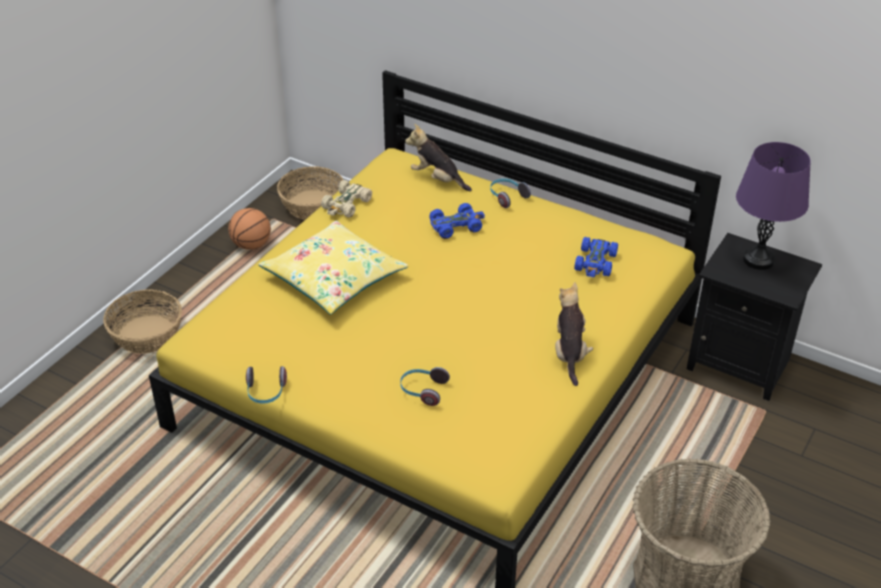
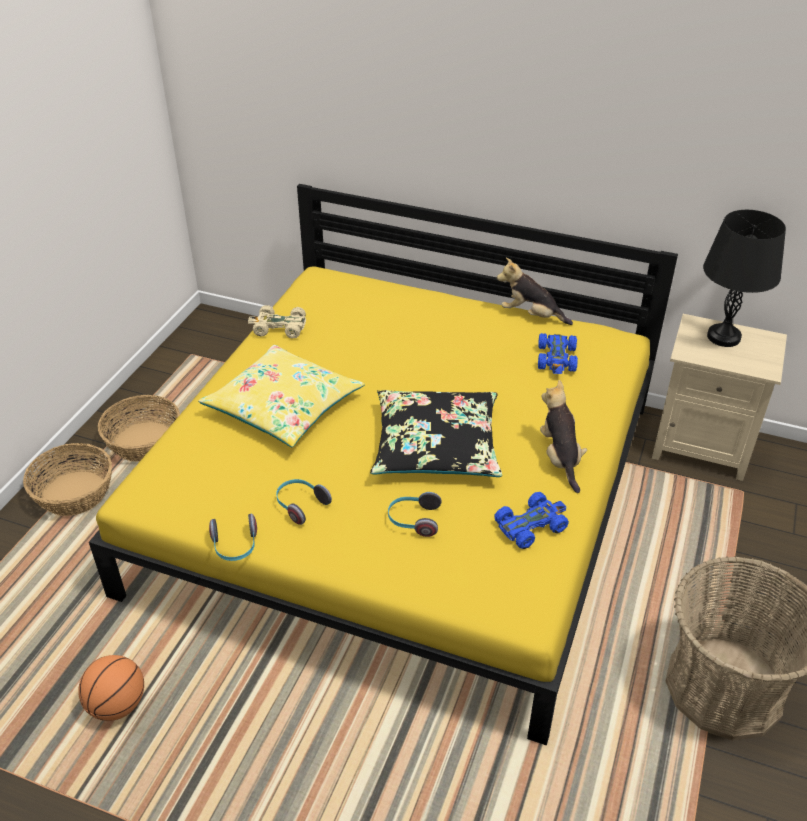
camera: 10 degrees left, 0 degrees up
basketball [228,208,271,250] -> basketball moved to [78,655,144,721]
basket [277,166,343,220] -> basket moved to [98,395,180,462]
beige toy car [321,180,372,218] -> beige toy car turned 75 degrees clockwise [248,305,306,339]
plush toy [405,124,472,191] -> plush toy moved to [497,257,573,325]
blue toy car [429,203,485,239] -> blue toy car moved to [495,492,569,549]
headphones [490,178,531,208] -> headphones moved to [276,479,332,525]
black nightstand [687,233,822,401] -> beige nightstand [652,314,787,481]
purple table lamp [736,142,811,270] -> black table lamp [703,210,786,347]
none -> black pillow [370,390,502,477]

